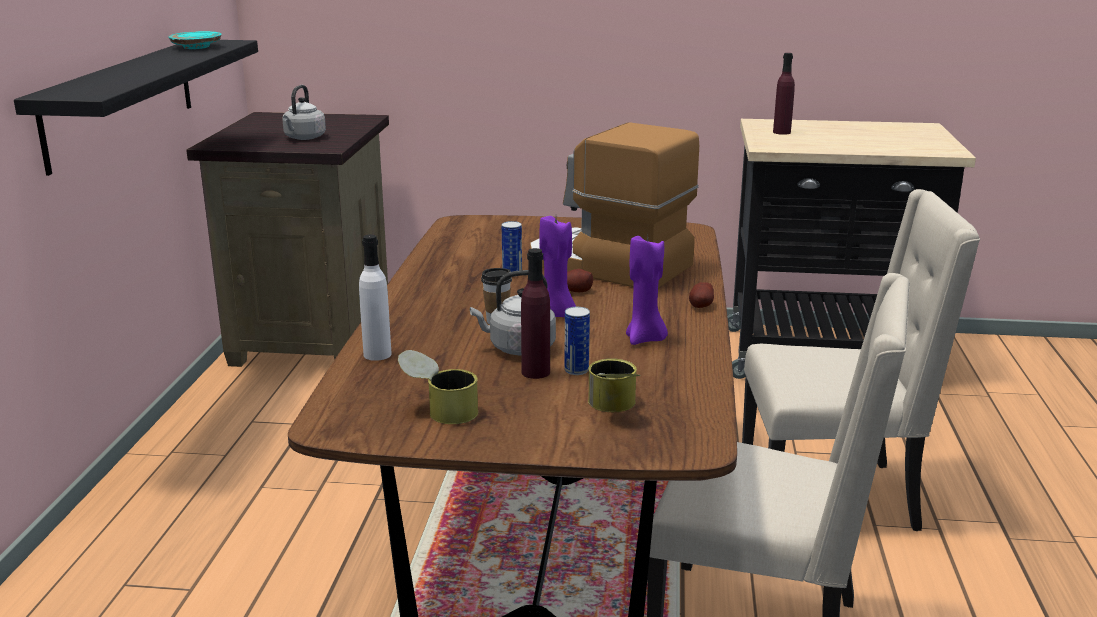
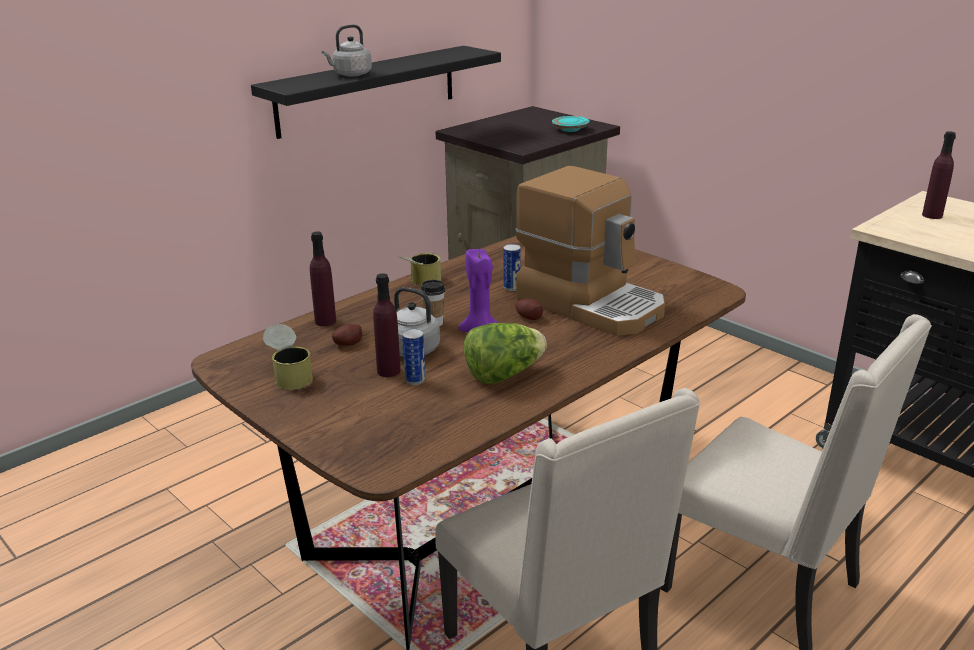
camera: 40 degrees right, 5 degrees up
turquoise plate [169,31,221,49] -> turquoise plate moved to [552,116,590,132]
grey kettle [282,85,326,140] -> grey kettle moved to [322,25,372,77]
white bottle [359,234,392,361] -> purple bottle [310,232,336,326]
coffee machine [530,122,699,288] -> coffee machine turned 150 degrees clockwise [516,166,665,336]
can [588,358,641,412] -> can moved to [398,253,441,286]
purple candle [626,235,668,345] -> lettuce [464,323,547,384]
potato [689,282,714,308] -> potato moved to [332,324,362,346]

